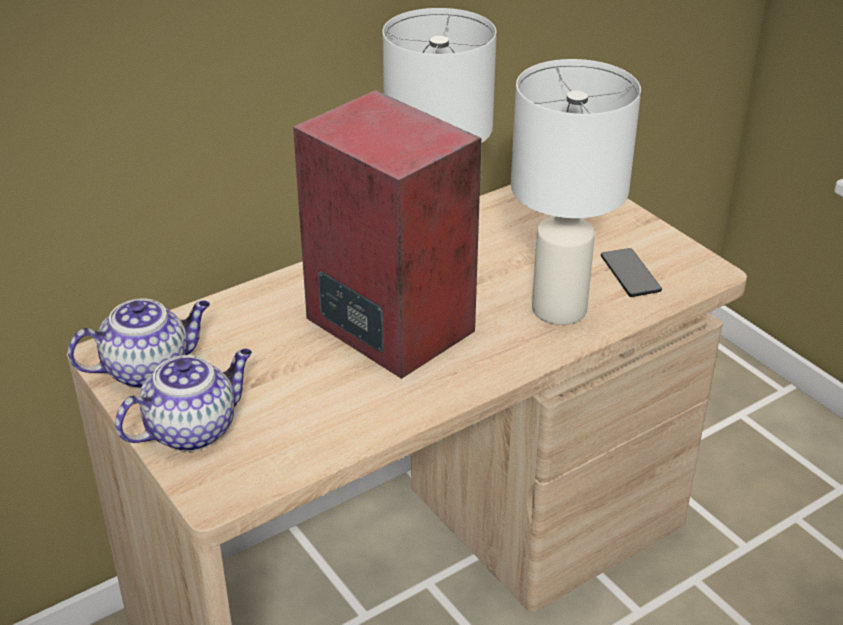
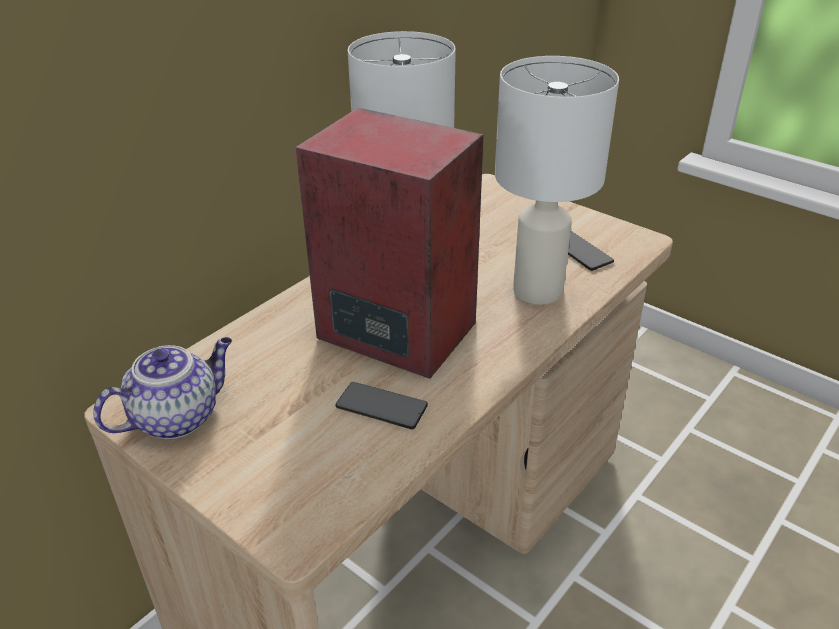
camera: 15 degrees left, 0 degrees up
teapot [115,349,252,452] -> none
none -> phone [336,382,428,429]

